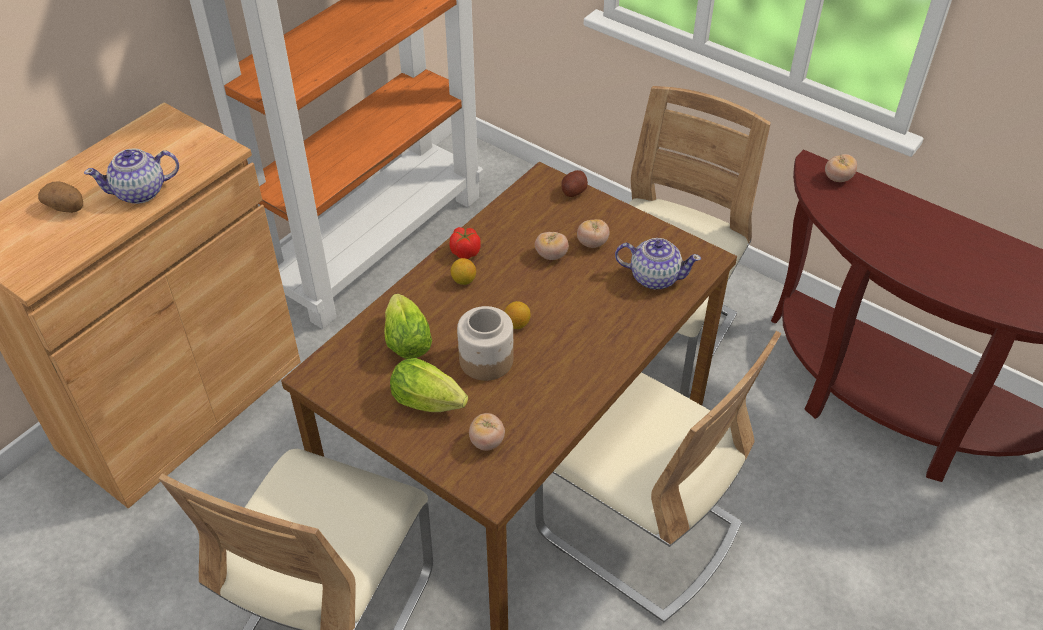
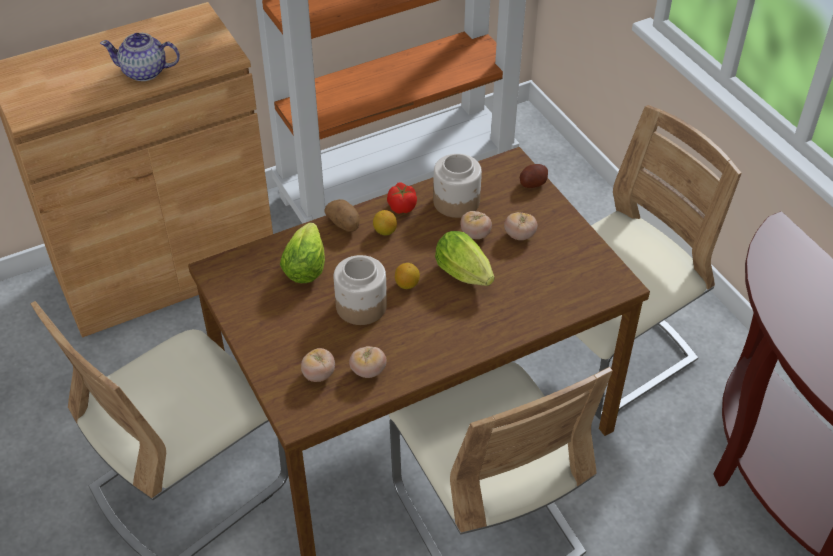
camera: 25 degrees right, 0 degrees up
potato [38,181,83,213] -> potato moved to [324,199,360,232]
lettuce [390,358,468,412] -> lettuce moved to [435,231,494,286]
teapot [615,238,701,290] -> none
tomato [825,154,857,182] -> tomato moved to [349,346,387,378]
none -> jar [433,154,482,218]

